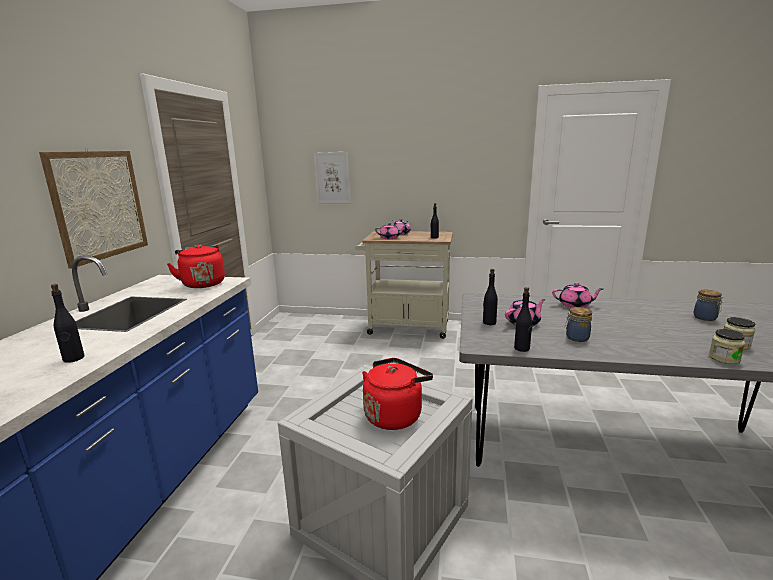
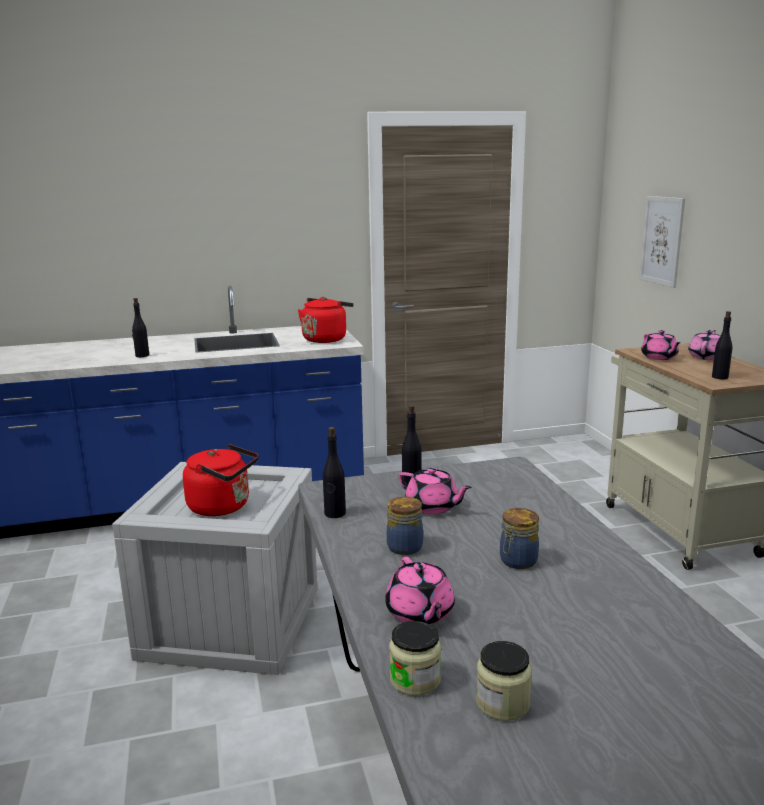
camera: 65 degrees right, 0 degrees up
picture [39,149,148,269] -> none
pink teapot [552,283,603,308] -> pink teapot moved to [385,557,455,625]
jar [693,290,723,321] -> jar moved to [500,508,539,569]

